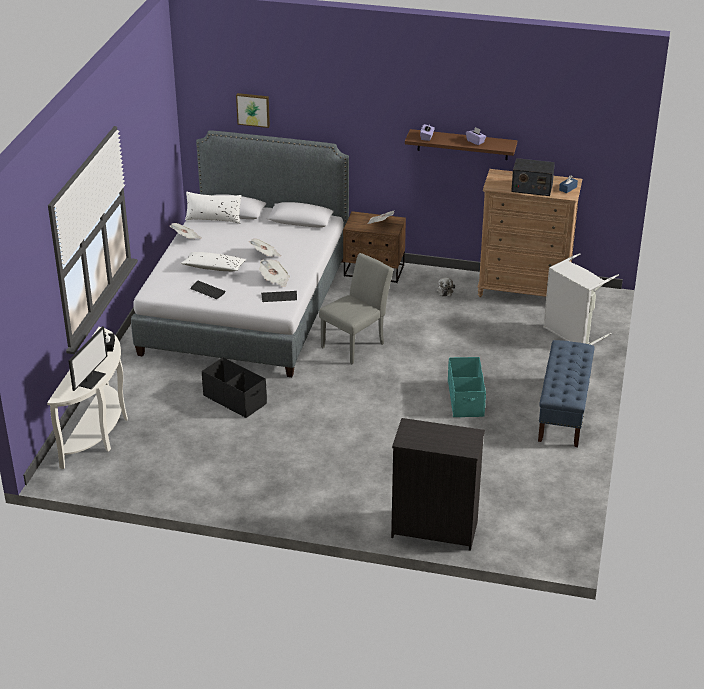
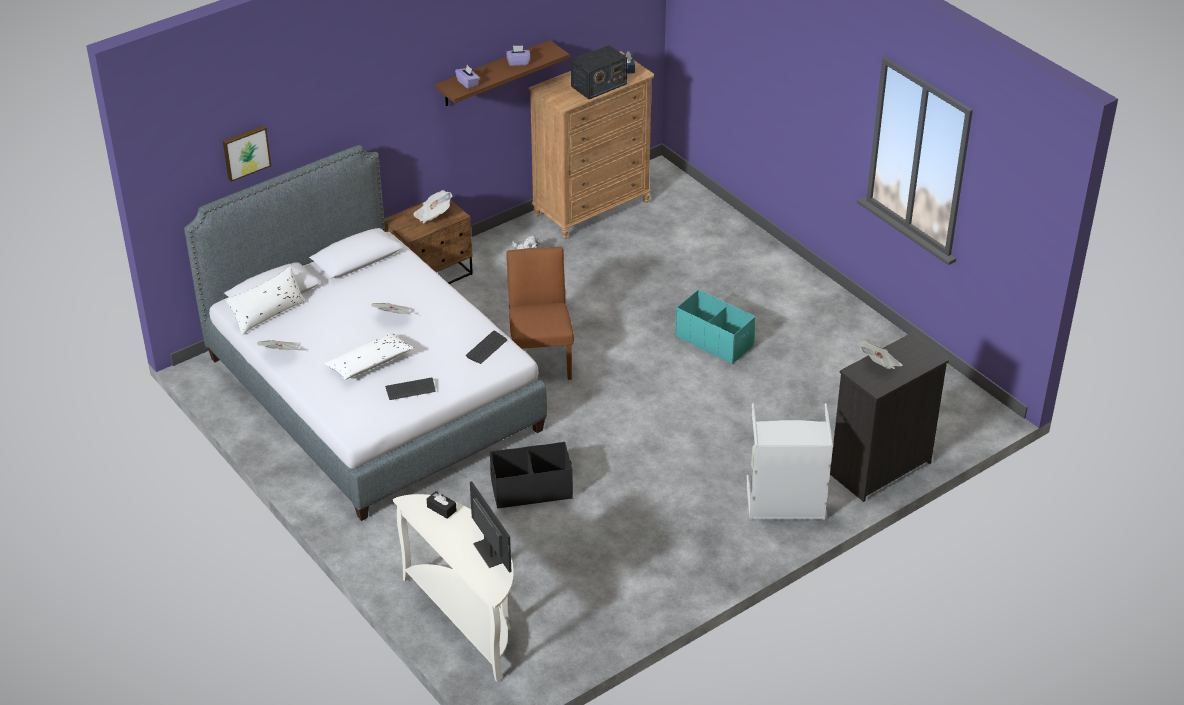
camera: 50 degrees left, 5 degrees up
newspaper [259,259,290,287] -> newspaper moved to [859,341,903,369]
grey chair [319,253,393,364] -> brown chair [506,247,574,380]
blue bench [538,340,595,447] -> none
grey laundry basket [543,253,619,345] -> grey laundry basket moved to [746,403,833,520]

